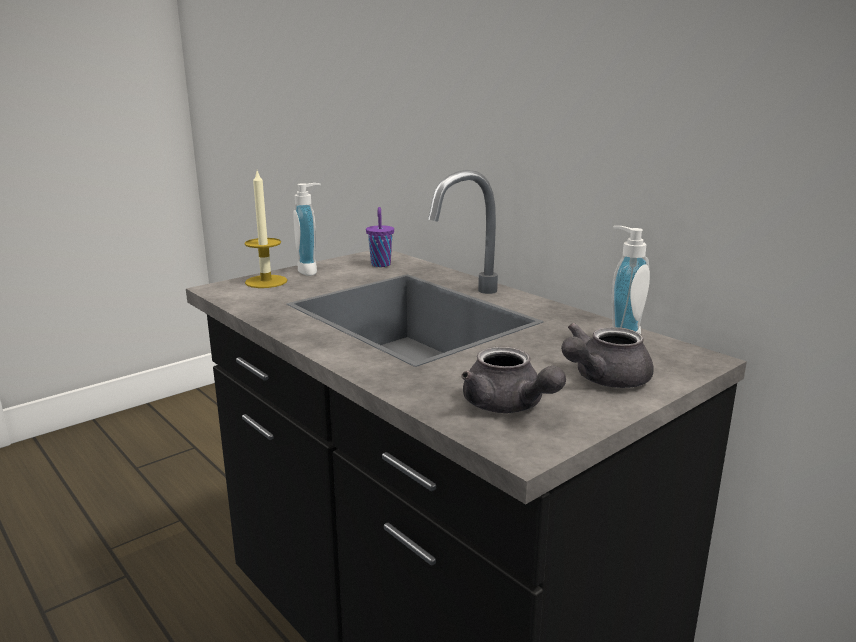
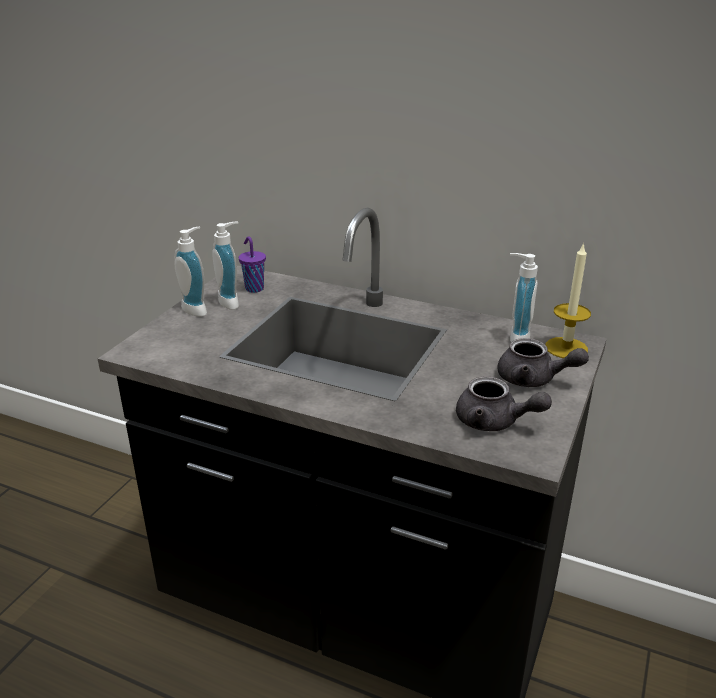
camera: 25 degrees left, 10 degrees up
candle [245,171,287,288] -> candle moved to [545,242,591,358]
grey teapot [561,323,654,388] -> grey teapot turned 90 degrees counterclockwise [498,338,589,387]
none -> soap dispenser [212,222,239,310]

